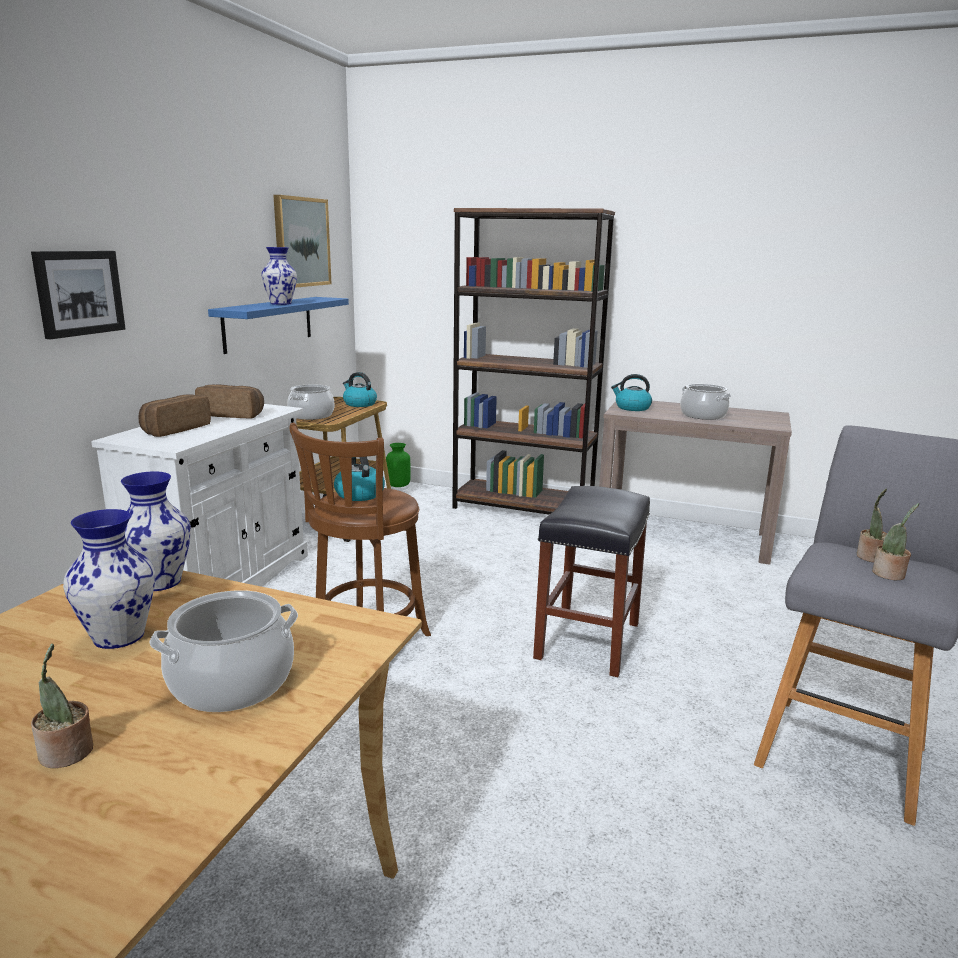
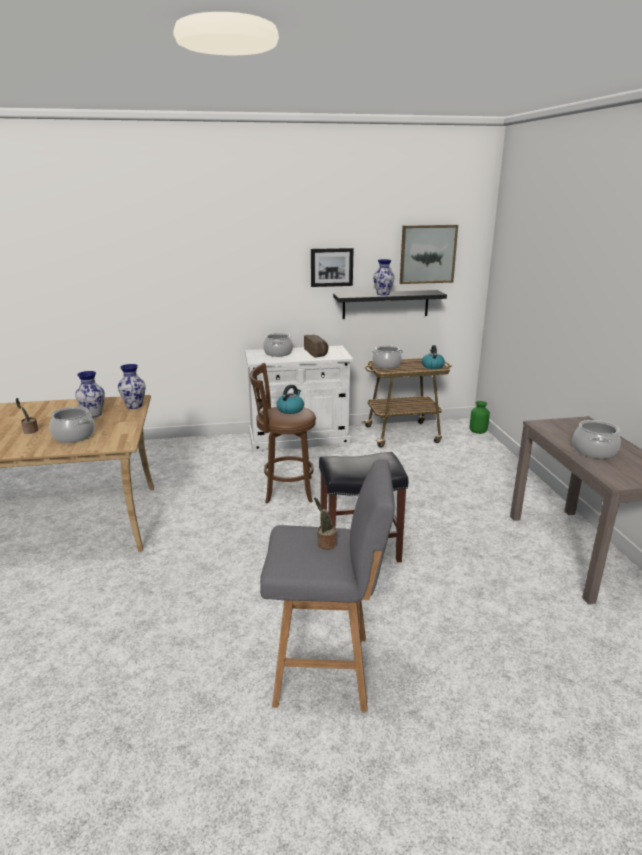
camera: 60 degrees right, 5 degrees up
picture [31,251,126,339] -> picture moved to [311,248,354,287]
bread [139,394,211,437] -> cooking pot [263,333,293,357]
blue shelf [208,297,349,354] -> black shelf [333,290,447,319]
brown bookcase [452,208,615,515] -> none
kettle [611,374,652,411] -> none
potted plant [872,503,919,580] -> none

